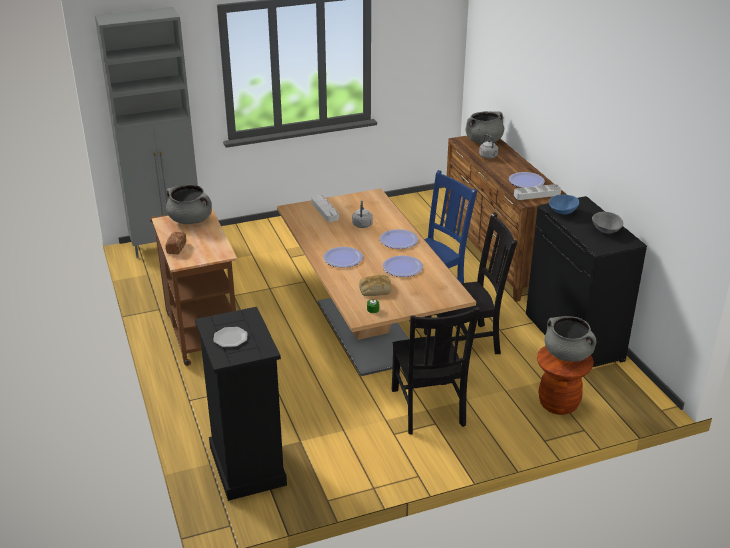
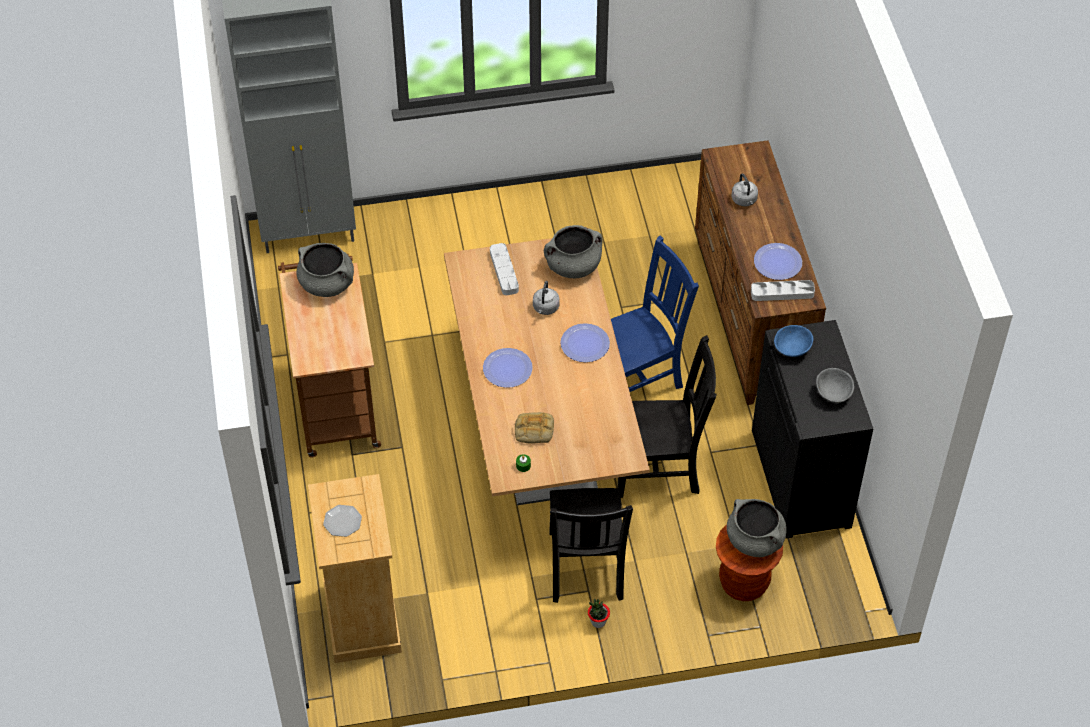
camera: 10 degrees right, 20 degrees up
bread [165,232,186,254] -> none
black dresser [195,307,287,501] -> beige dresser [308,474,402,663]
plate [383,255,423,277] -> none
grey cooking pot [466,111,504,144] -> grey cooking pot moved to [544,225,603,278]
none -> potted plant [588,599,610,628]

